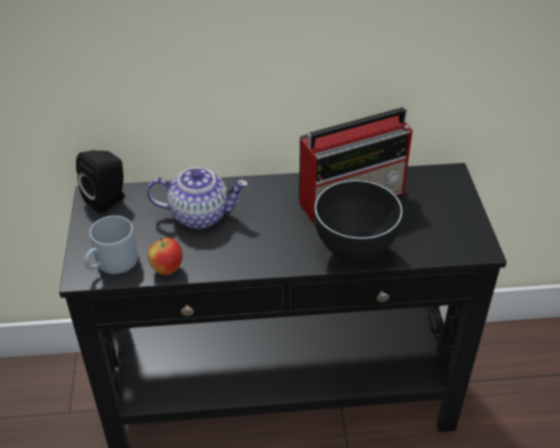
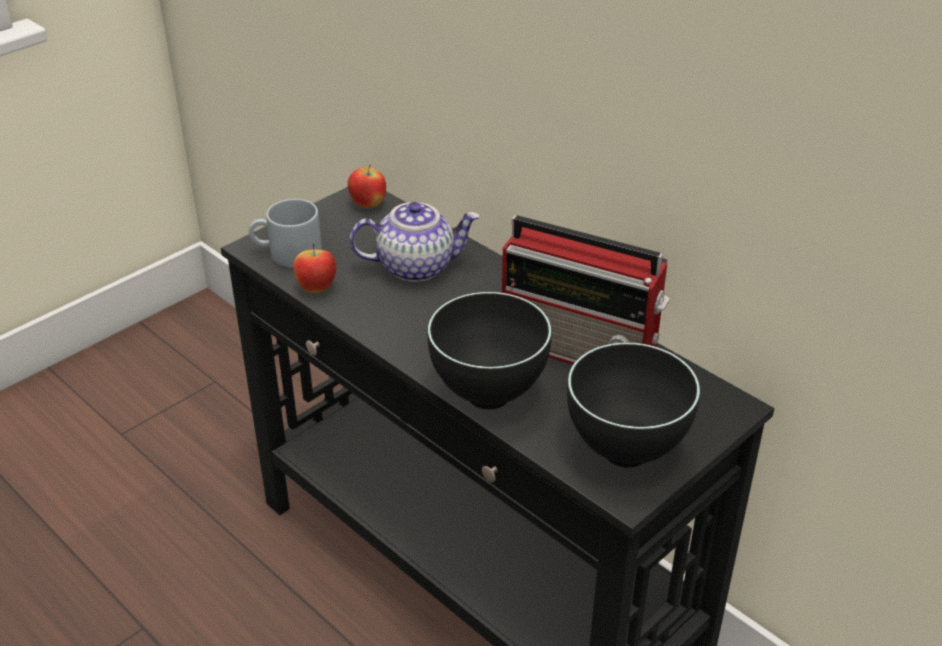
camera: 50 degrees right, 5 degrees down
black speaker [76,150,125,214] -> apple [348,164,386,208]
teapot [147,167,248,229] -> teapot turned 60 degrees counterclockwise [349,202,480,282]
none -> black bowl [567,342,700,468]

